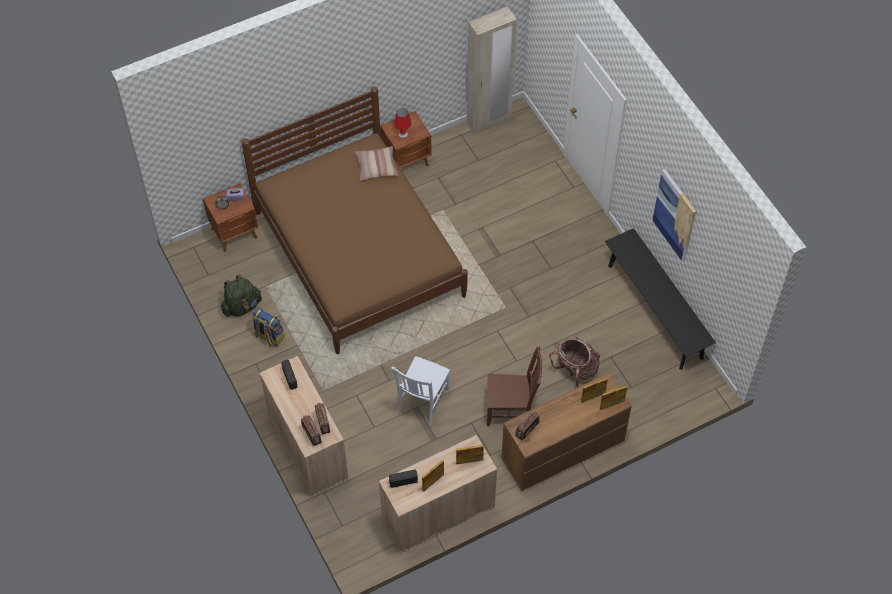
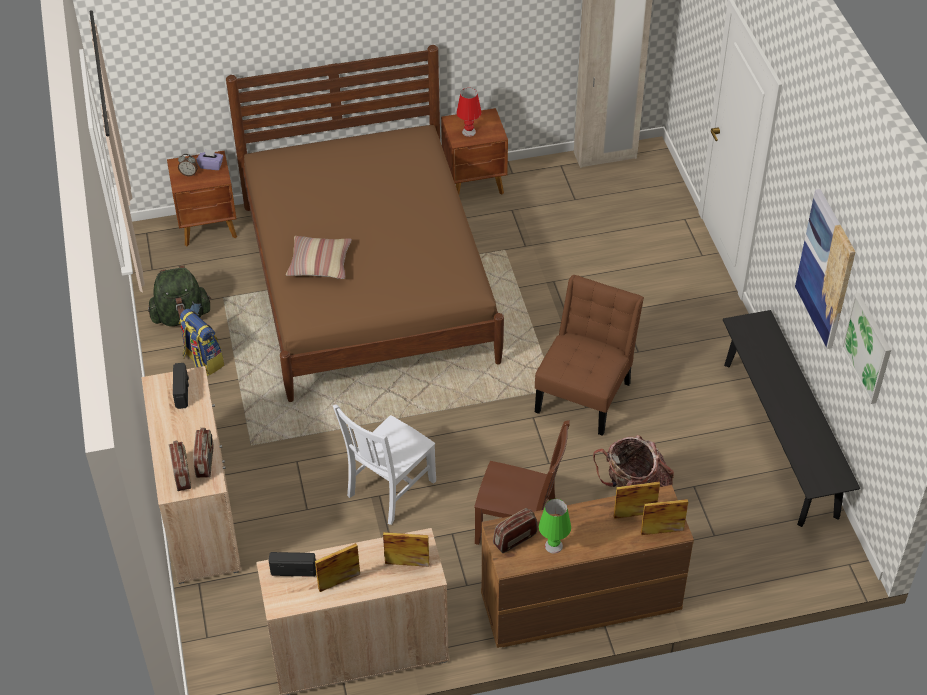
camera: 15 degrees right, 10 degrees down
pillow [356,146,398,181] -> pillow moved to [286,236,352,279]
none -> brown chair [535,275,644,436]
none -> green table lamp [539,499,571,553]
none -> picture [841,293,891,404]

